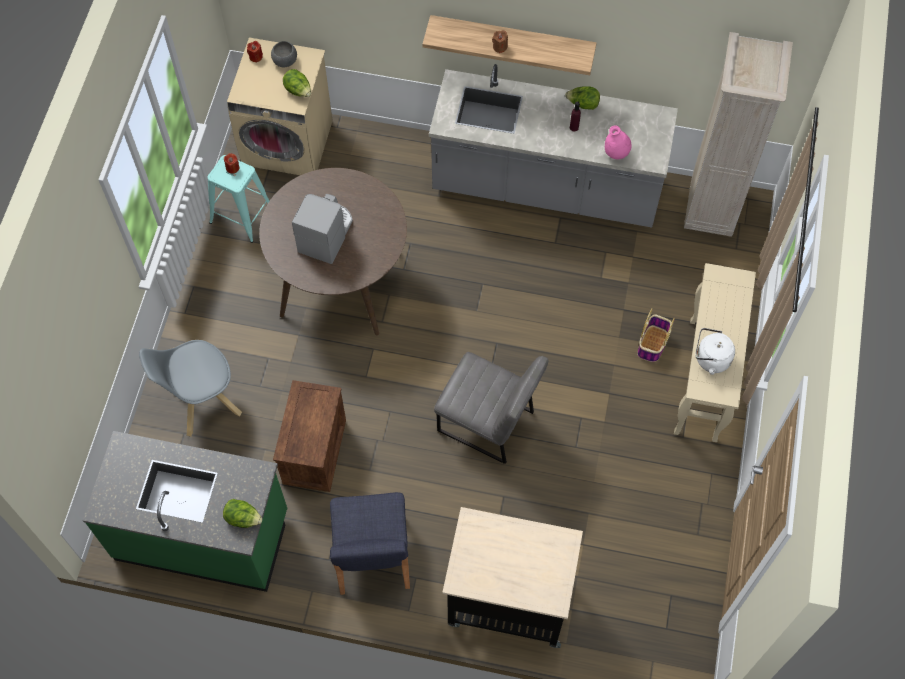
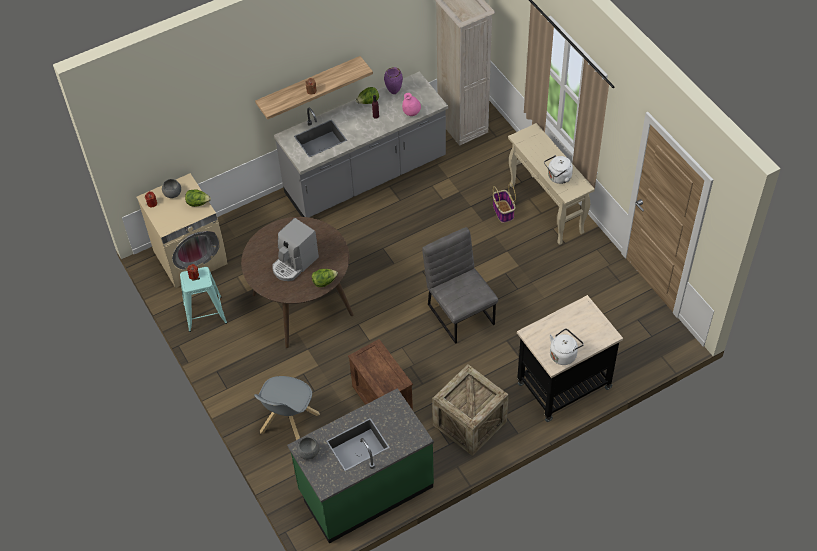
camera: 40 degrees left, 10 degrees down
lettuce [223,499,262,528] -> lettuce moved to [312,269,338,287]
coffee machine [292,194,353,264] -> coffee machine turned 120 degrees counterclockwise [272,218,319,281]
blue chair [330,492,410,595] -> crate [432,364,509,456]
grey chair [434,352,548,464] -> grey chair turned 105 degrees counterclockwise [422,227,498,344]
none -> grey bowl [297,437,319,460]
none -> purple vase [384,67,403,94]
none -> white kettle [550,328,584,365]

